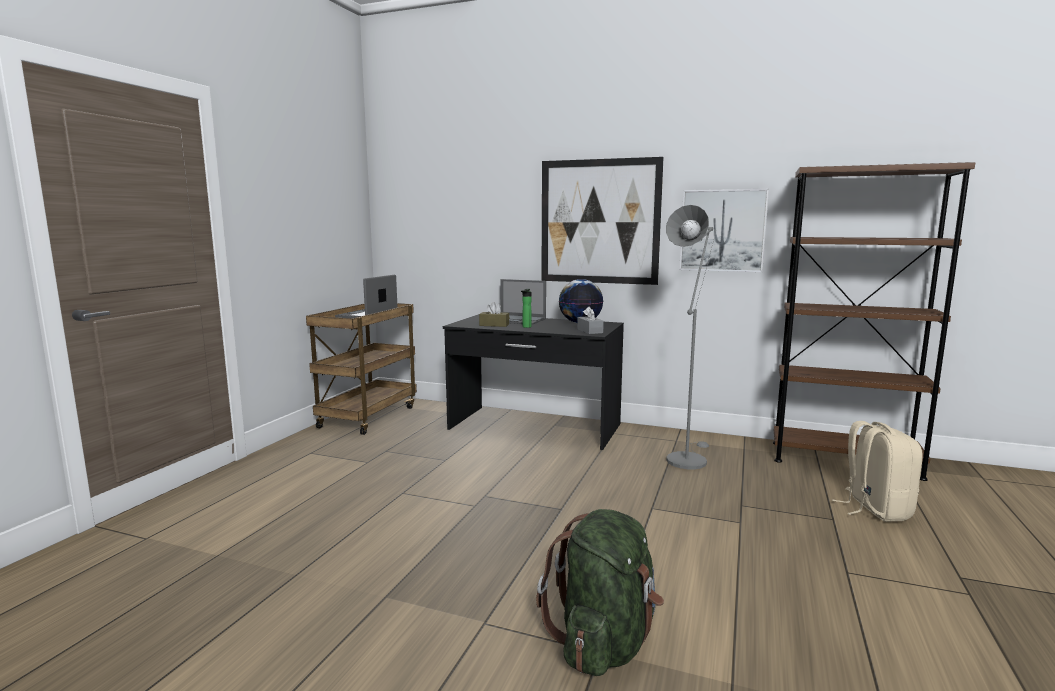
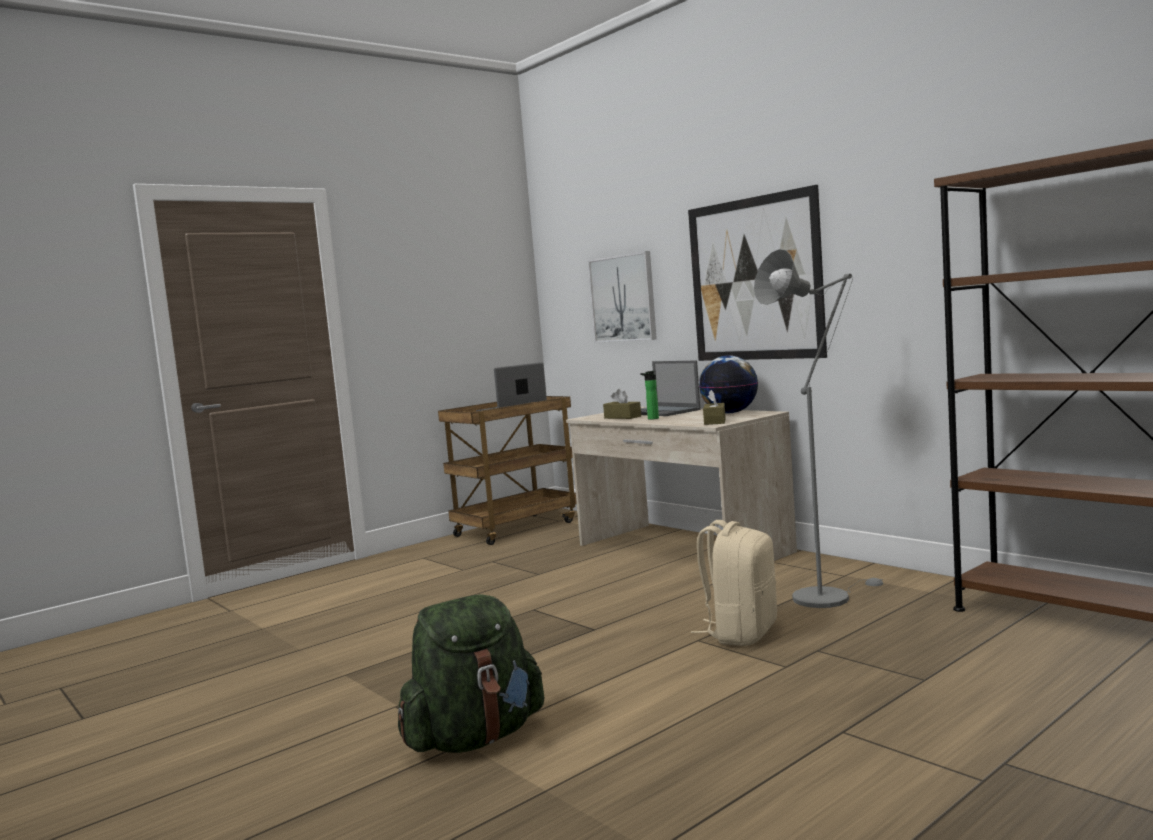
camera: 30 degrees right, 5 degrees down
black desk [443,314,624,450] -> beige desk [566,407,797,561]
grey tissue box [577,307,604,334] -> brown tissue box [703,390,726,425]
picture [679,189,769,272] -> picture moved to [588,251,657,343]
beige backpack [832,421,923,522] -> beige backpack moved to [691,520,777,646]

